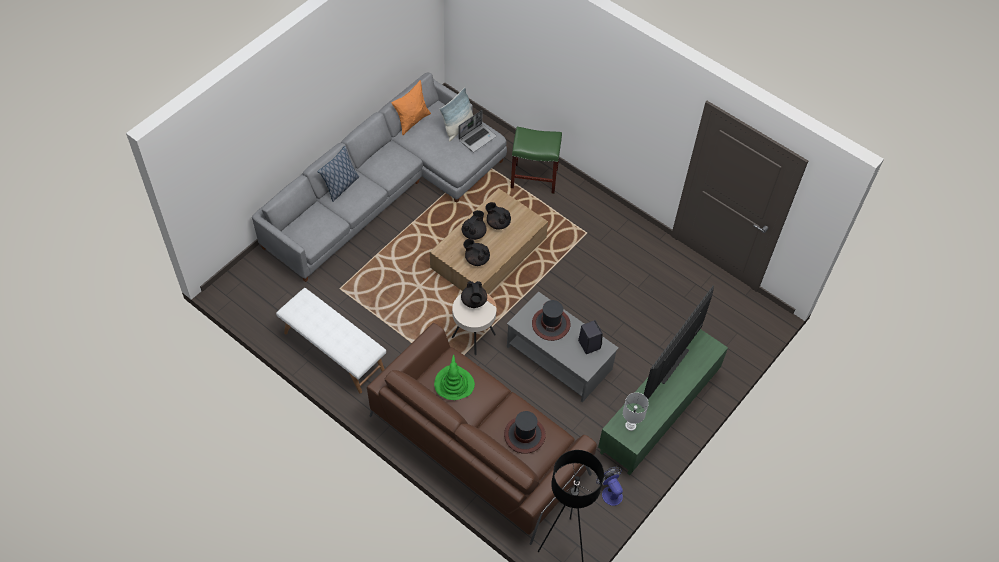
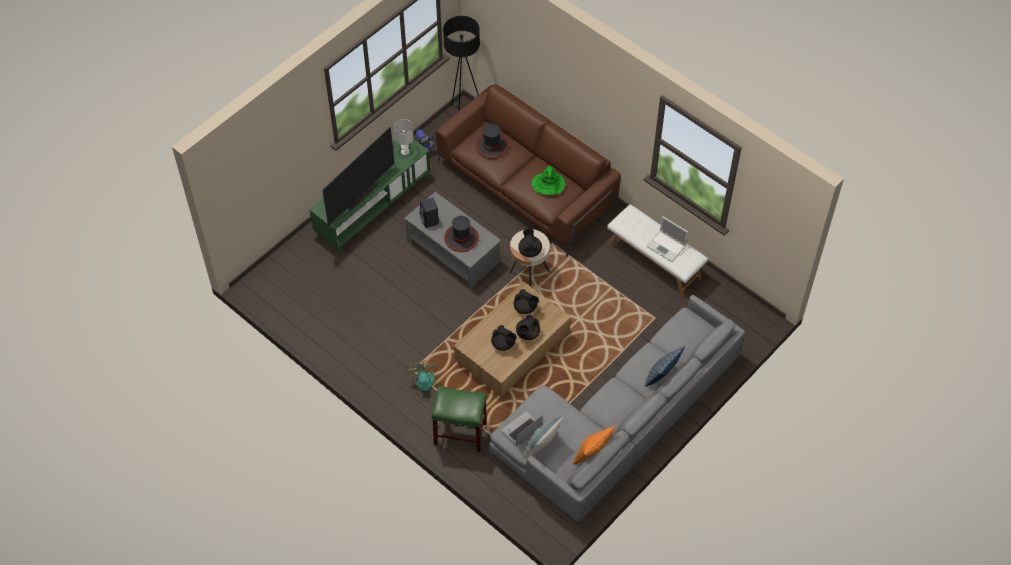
camera: 175 degrees left, 0 degrees up
none -> fan [405,361,440,401]
none -> laptop [646,216,689,262]

